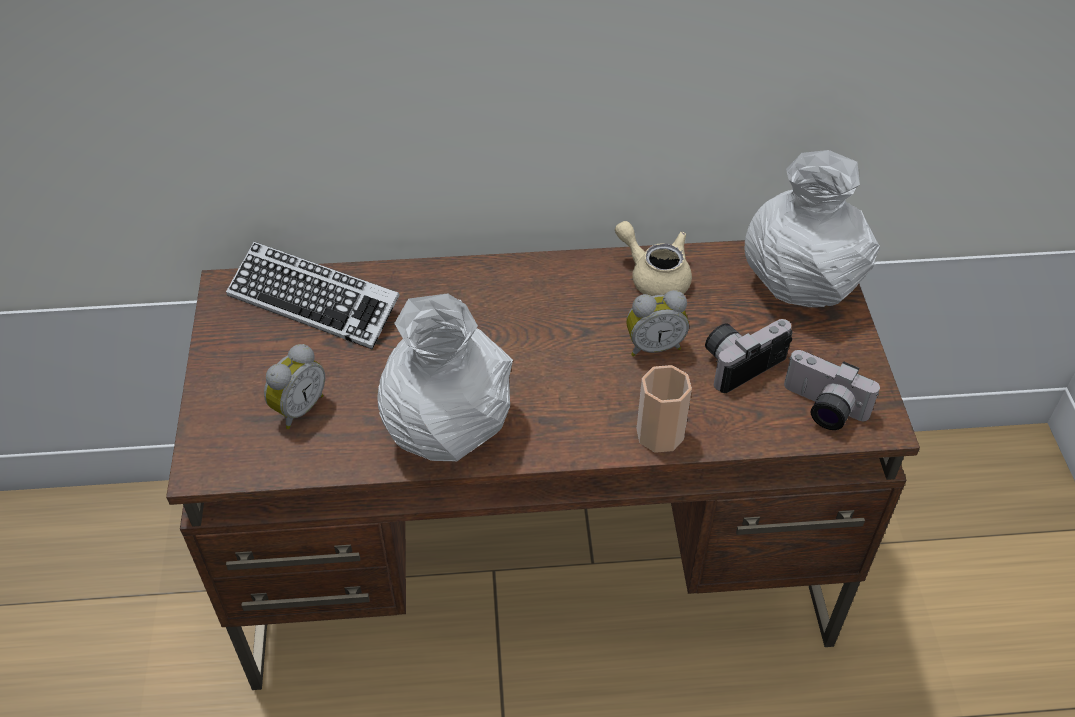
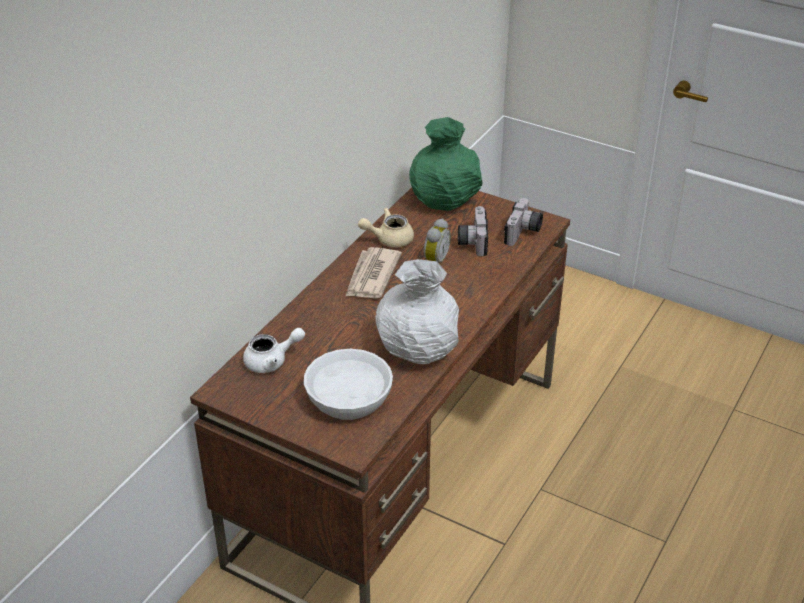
camera: 55 degrees left, 10 degrees down
keyboard [226,242,400,349] -> white teapot [243,328,305,373]
alarm clock [264,344,325,429] -> white bowl [304,349,393,420]
cup [637,365,692,453] -> none
white vase [745,150,880,307] -> green vase [409,117,482,211]
camera [784,350,880,430] -> camera turned 45 degrees counterclockwise [504,198,543,246]
none -> newspaper [345,247,402,299]

